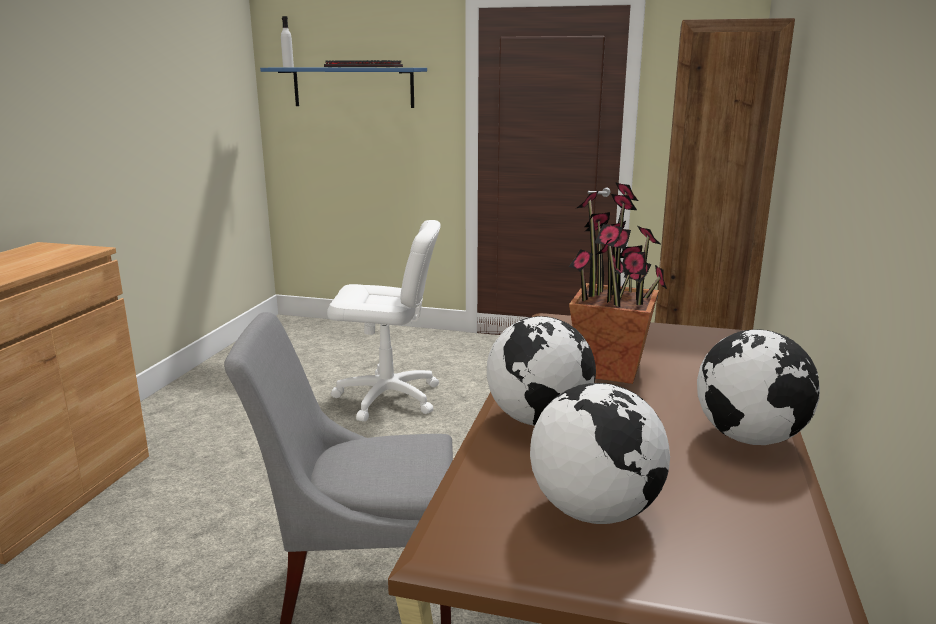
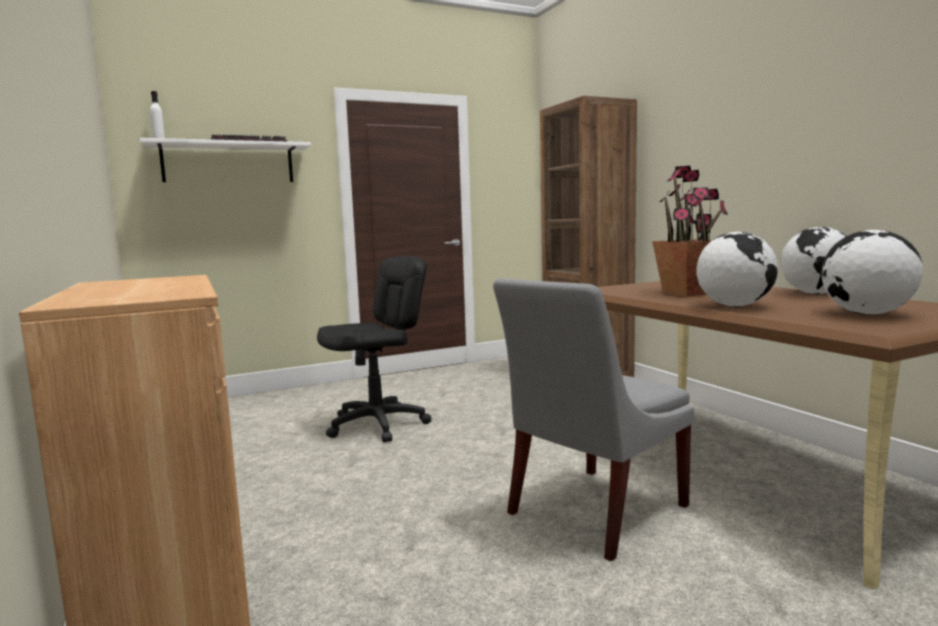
camera: 40 degrees left, 10 degrees down
blue shelf [260,68,427,108] -> white shelf [140,138,311,182]
white office chair [327,220,440,421] -> black office chair [317,256,431,442]

